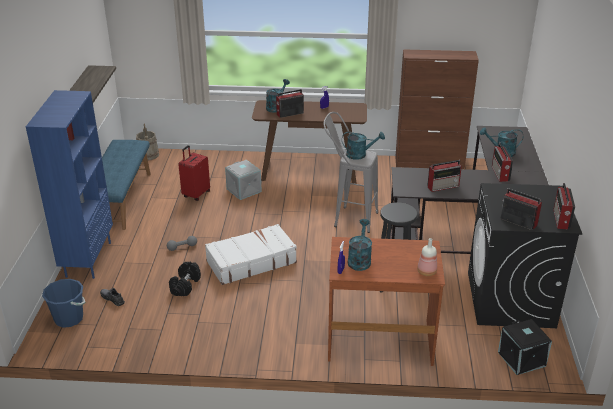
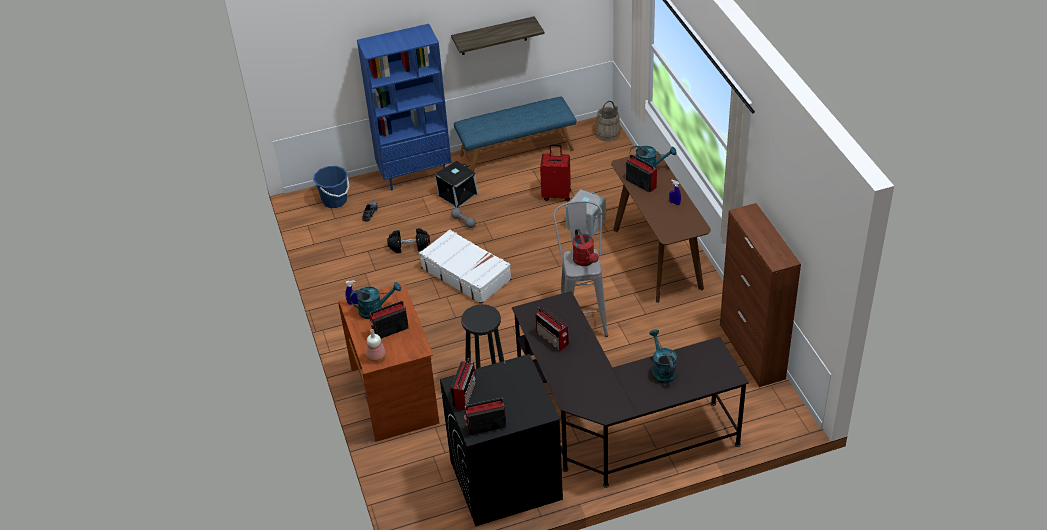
camera: 70 degrees right, 10 degrees up
turquoise watering can [342,132,385,160] -> red watering can [573,229,599,266]
radio [492,143,513,182] -> radio moved to [369,301,409,339]
black storage box [498,319,552,375] -> black storage box moved to [435,161,477,208]

